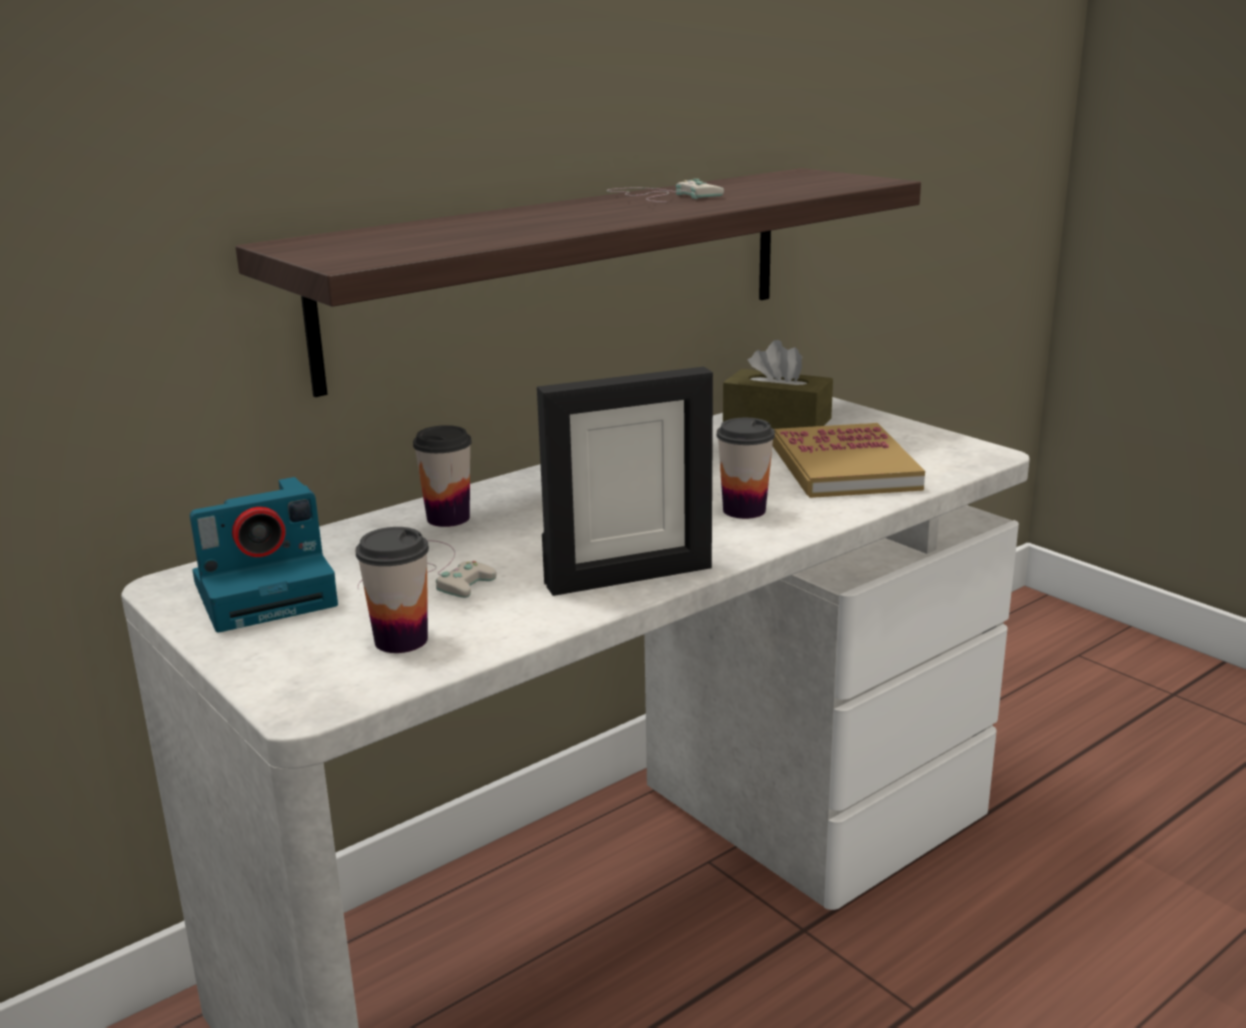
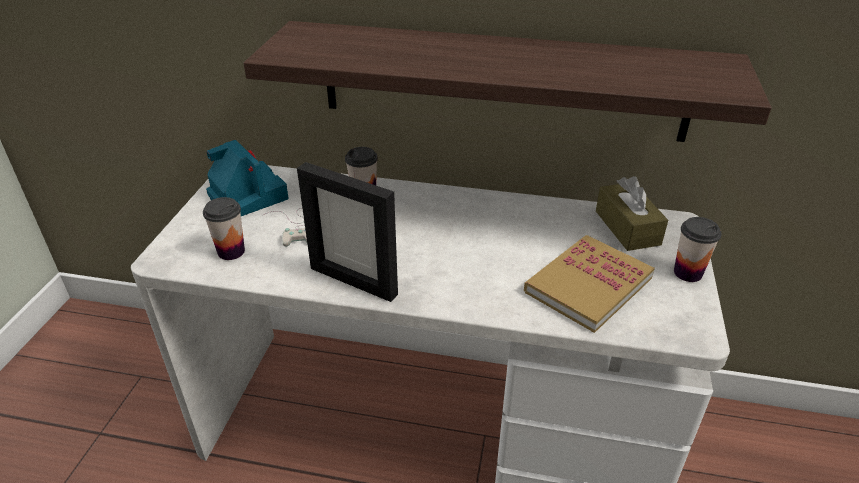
camera: 50 degrees right, 15 degrees up
camera [190,477,338,632] -> camera turned 150 degrees counterclockwise [206,140,289,216]
white game controller [607,179,724,202] -> none
cup [717,418,775,519] -> cup moved to [674,217,722,282]

